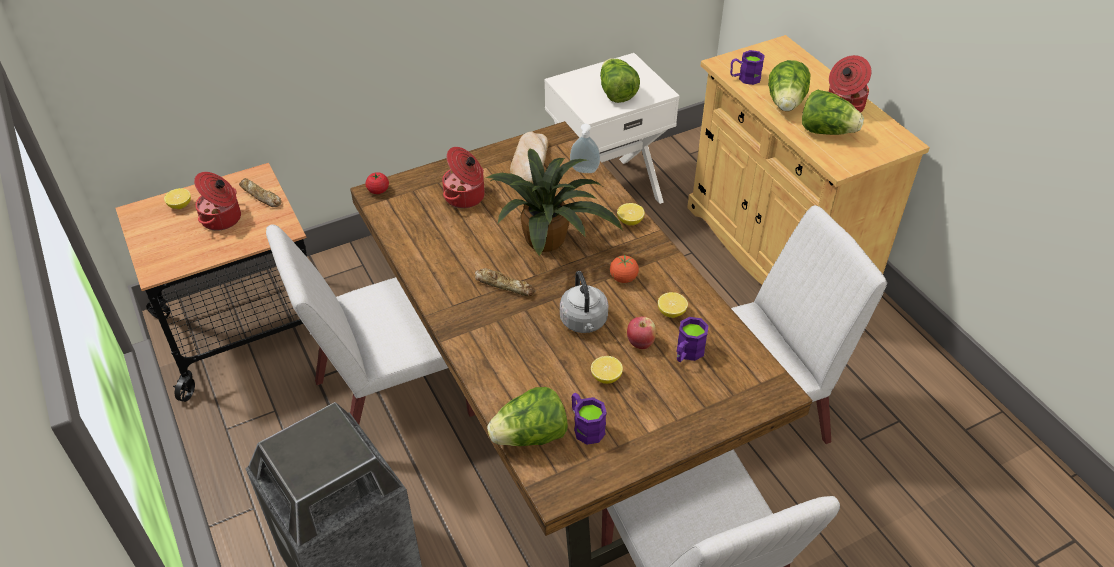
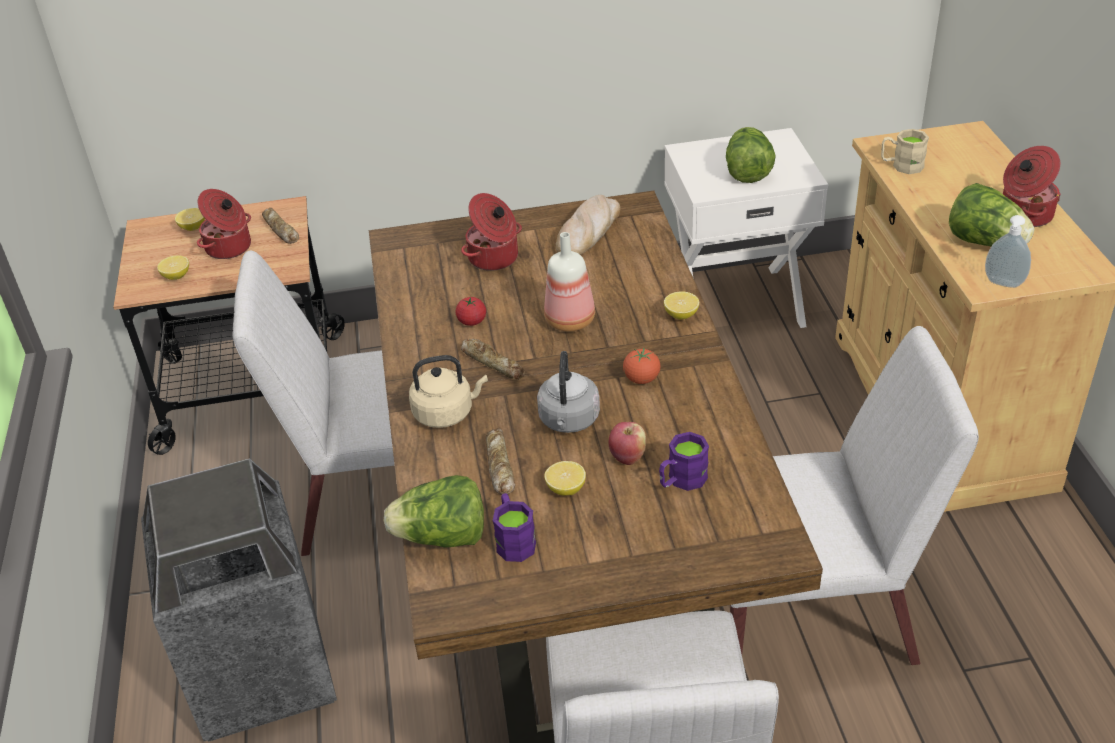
camera: 20 degrees right, 5 degrees down
tomato [365,172,389,194] -> tomato moved to [455,297,486,326]
potted plant [486,149,623,257] -> bottle [544,232,595,332]
soap dispenser [570,124,600,173] -> soap dispenser moved to [985,215,1031,288]
lemon [658,292,688,318] -> lemon moved to [157,255,189,280]
purple mug [730,50,765,85] -> beige mug [881,129,929,174]
lettuce [768,60,811,111] -> none
none -> beige kettle [409,355,488,428]
none -> bread [486,428,515,495]

